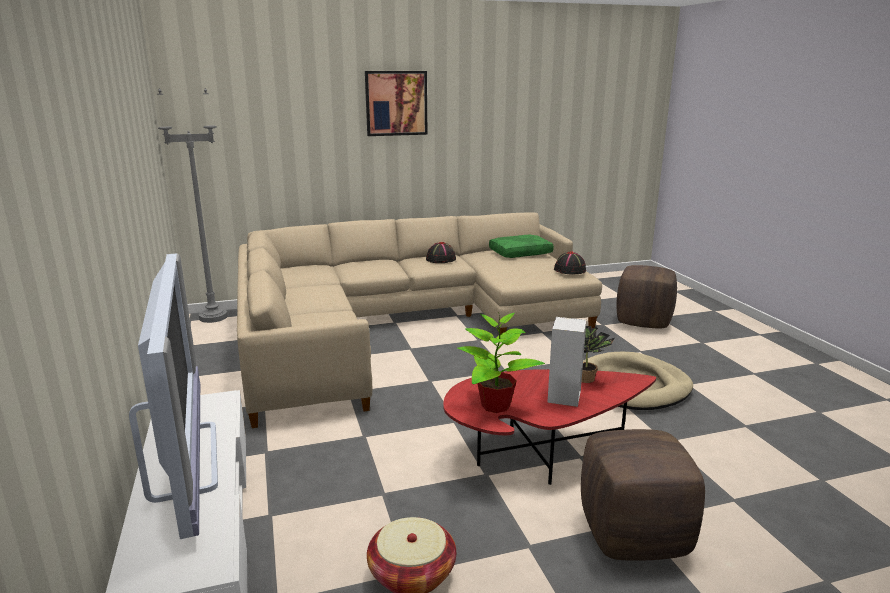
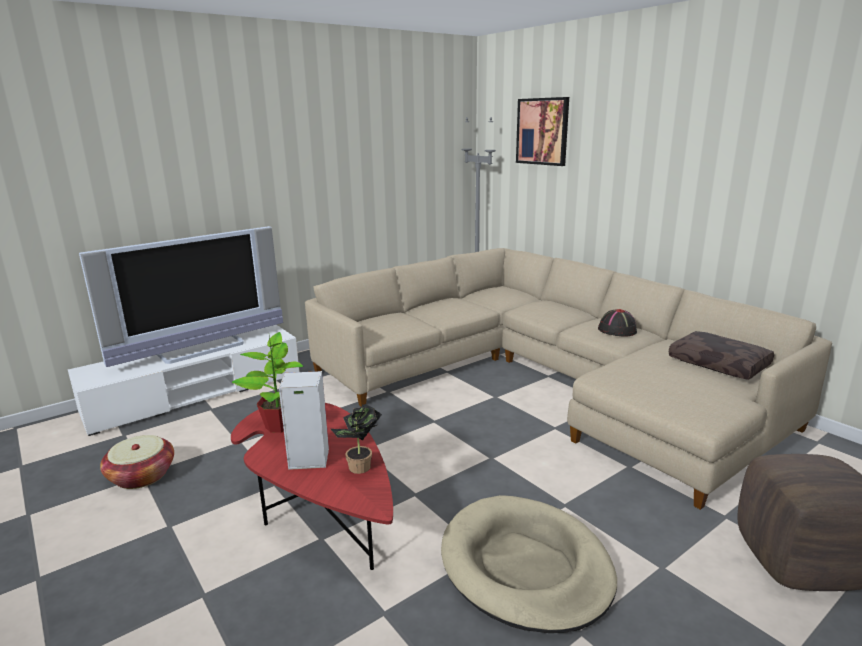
camera: 70 degrees right, 0 degrees up
picture [365,71,427,136] -> picture moved to [516,97,569,166]
green pillow [489,235,554,258] -> brown pillow [669,331,774,380]
black hat [554,251,586,274] -> none
brown ottoman [581,429,705,561] -> none

